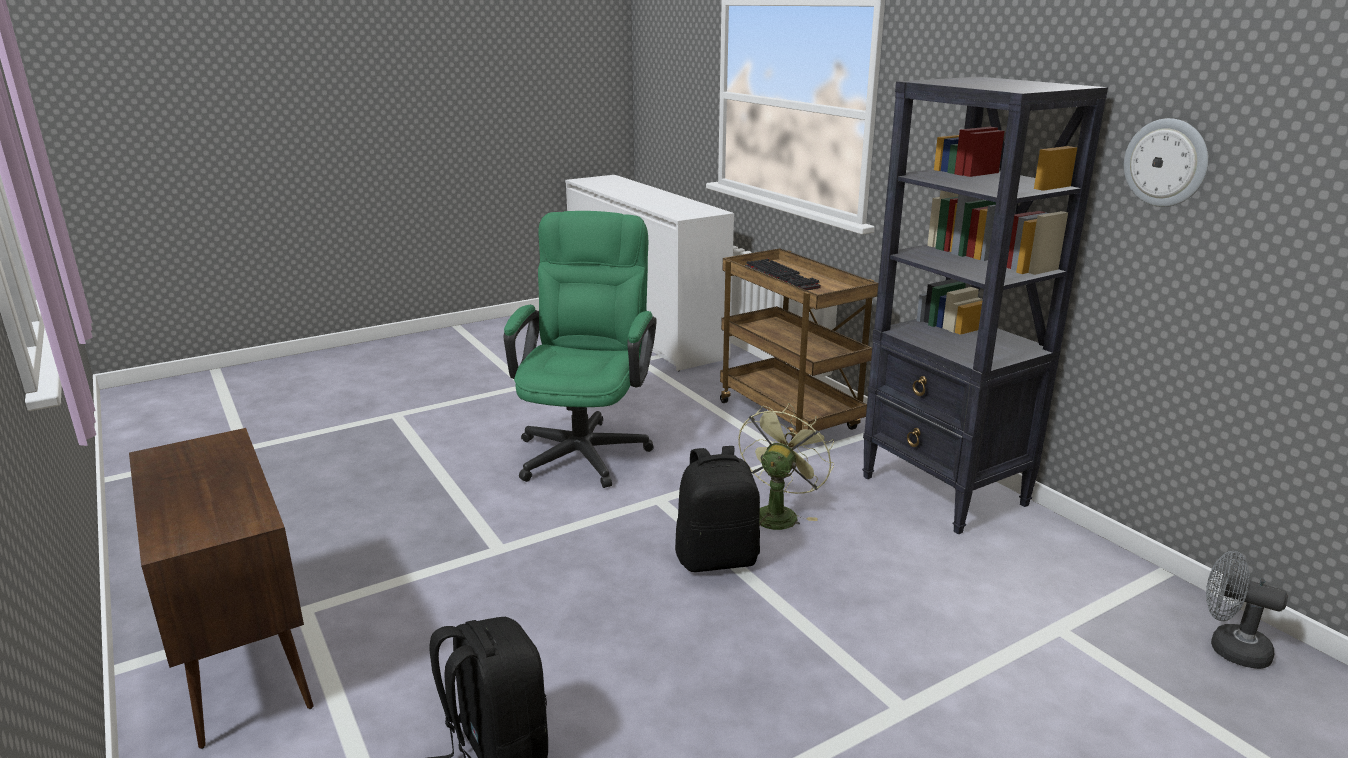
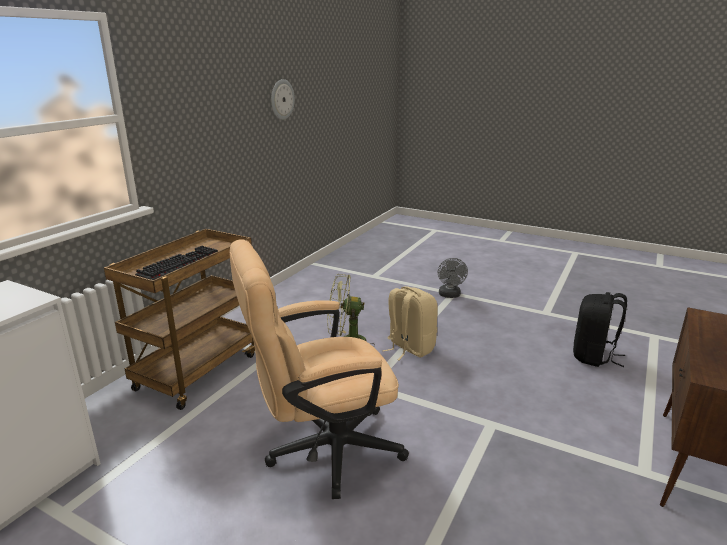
camera: 120 degrees left, 0 degrees up
green office chair [504,211,657,488] -> beige office chair [229,239,409,499]
black backpack [675,446,760,572] -> beige backpack [382,286,438,360]
black bookcase [862,77,1108,535] -> none
grey fan [1206,551,1288,669] -> grey fan moved to [438,258,468,298]

